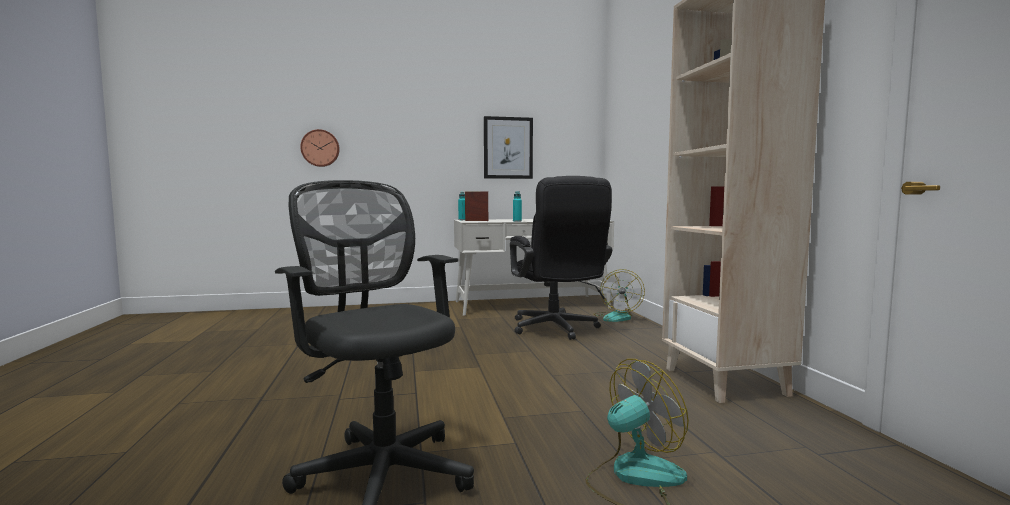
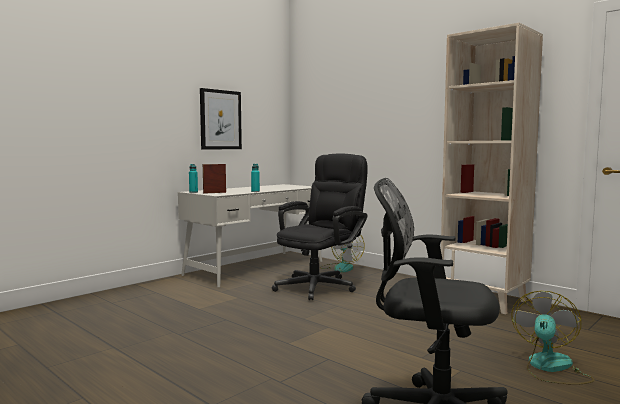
camera: 35 degrees left, 0 degrees up
wall clock [300,129,340,167] -> none
black office chair [510,176,612,340] -> black office chair turned 90 degrees counterclockwise [272,154,368,300]

